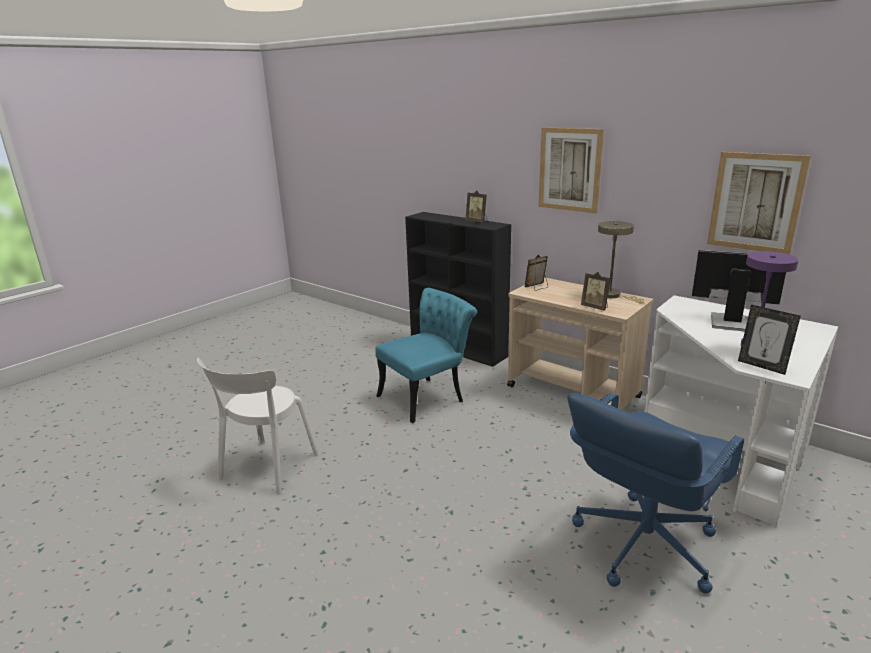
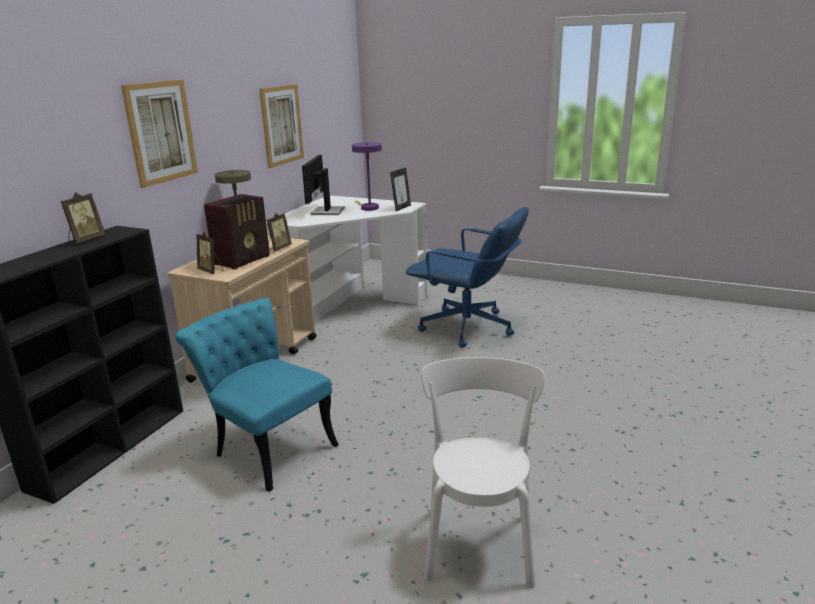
camera: 105 degrees left, 0 degrees up
white chair [197,358,318,495] -> white chair turned 90 degrees counterclockwise [421,357,545,588]
none -> radio [204,194,270,270]

